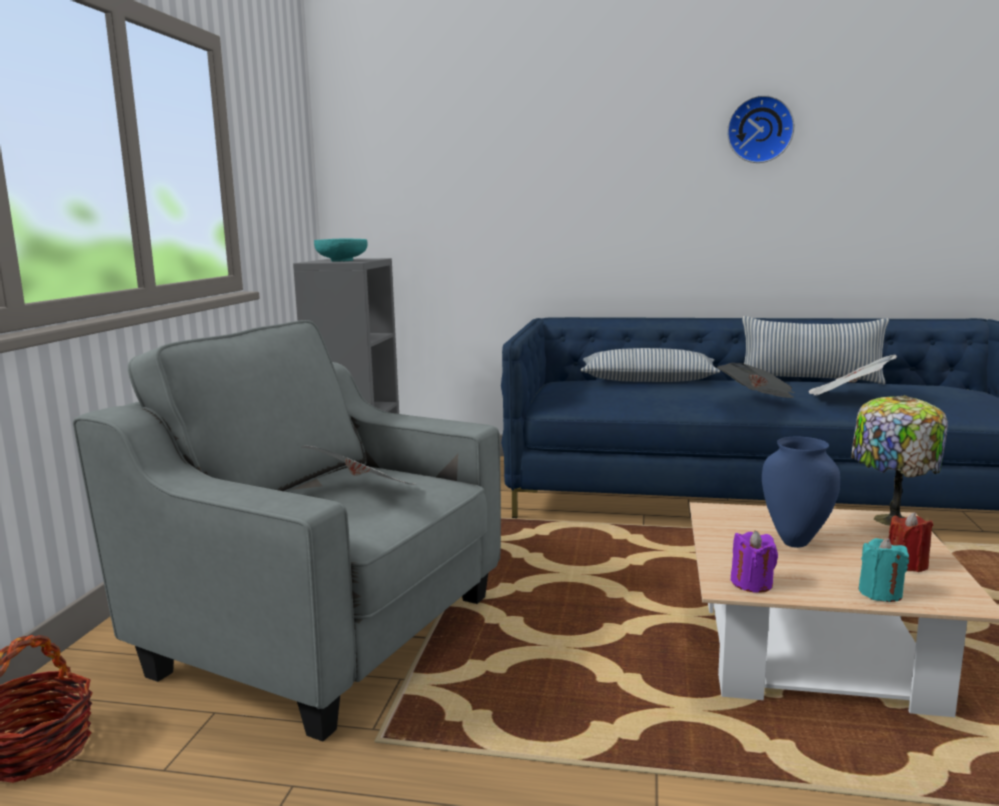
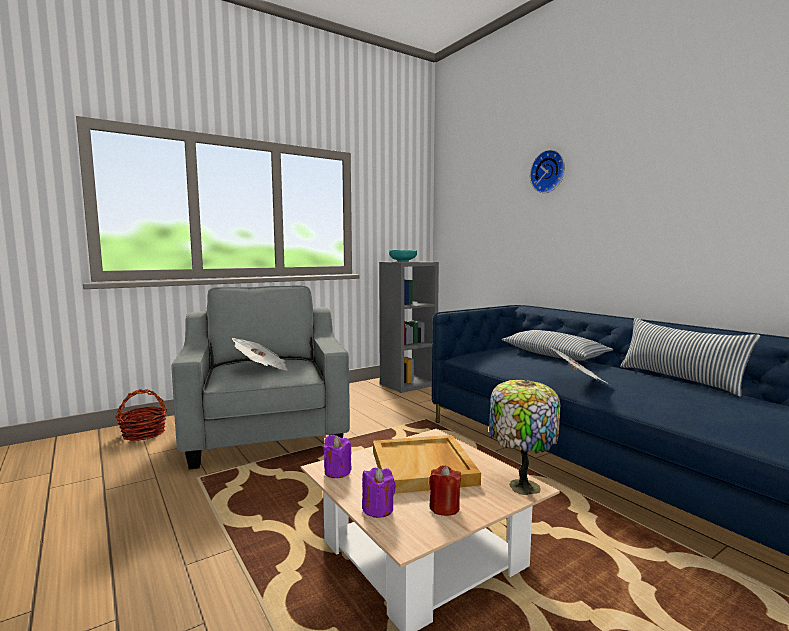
camera: 45 degrees right, 5 degrees down
wall clock [727,95,795,163] -> wall clock moved to [530,150,565,193]
blue vase [762,437,841,548] -> beige tray [373,435,481,494]
newspaper [808,355,897,396] -> none
turquoise candle [858,538,909,602] -> purple candle [362,468,396,518]

